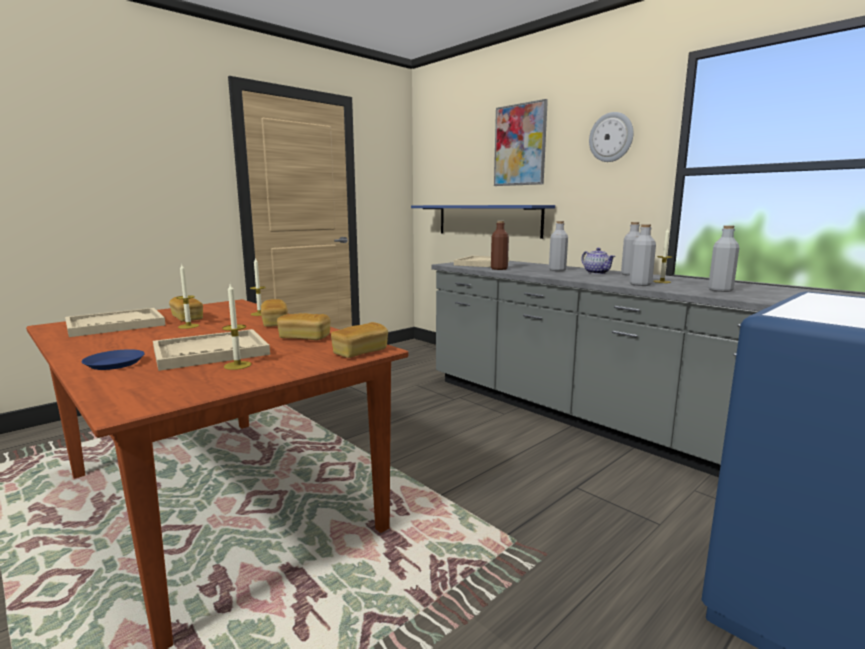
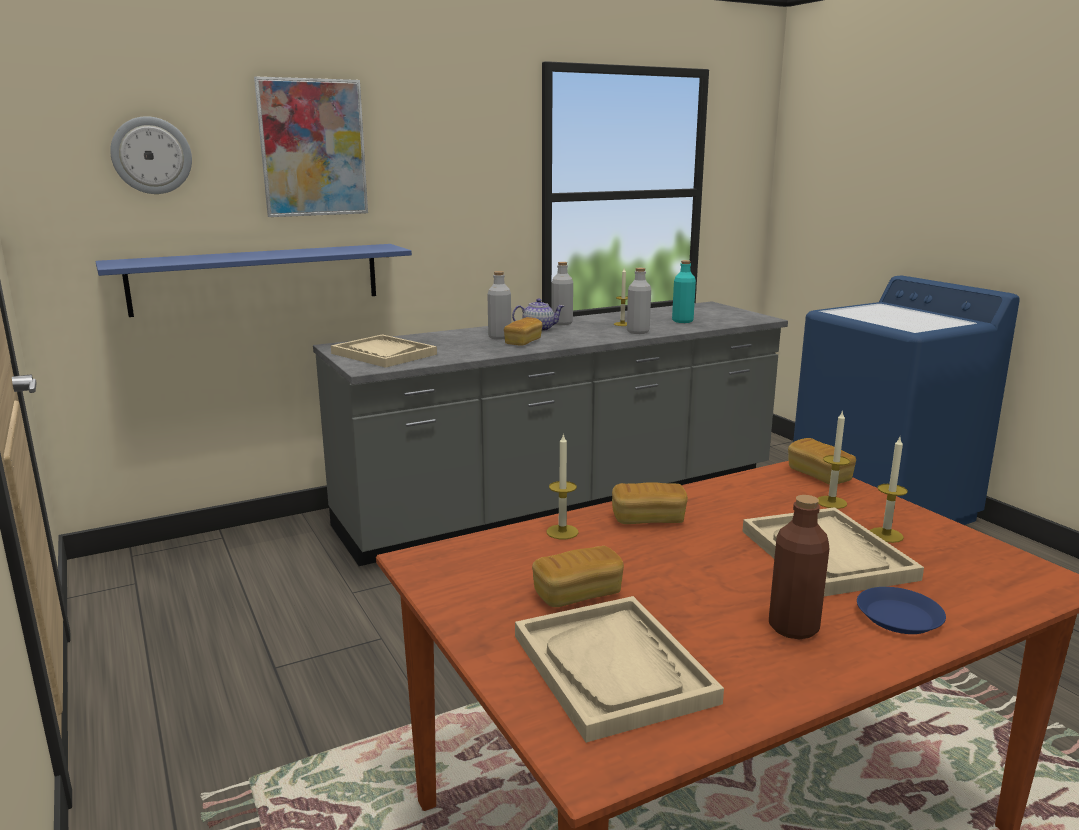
camera: 75 degrees left, 5 degrees up
candle [176,264,199,329] -> candle moved to [818,410,850,509]
bread [277,313,331,340] -> bread moved to [504,317,543,346]
brown bottle [491,221,509,270] -> brown bottle moved to [769,495,830,639]
wall clock [589,112,633,162] -> wall clock moved to [110,116,192,194]
grey bottle [708,225,739,292] -> turquoise bottle [672,260,696,323]

